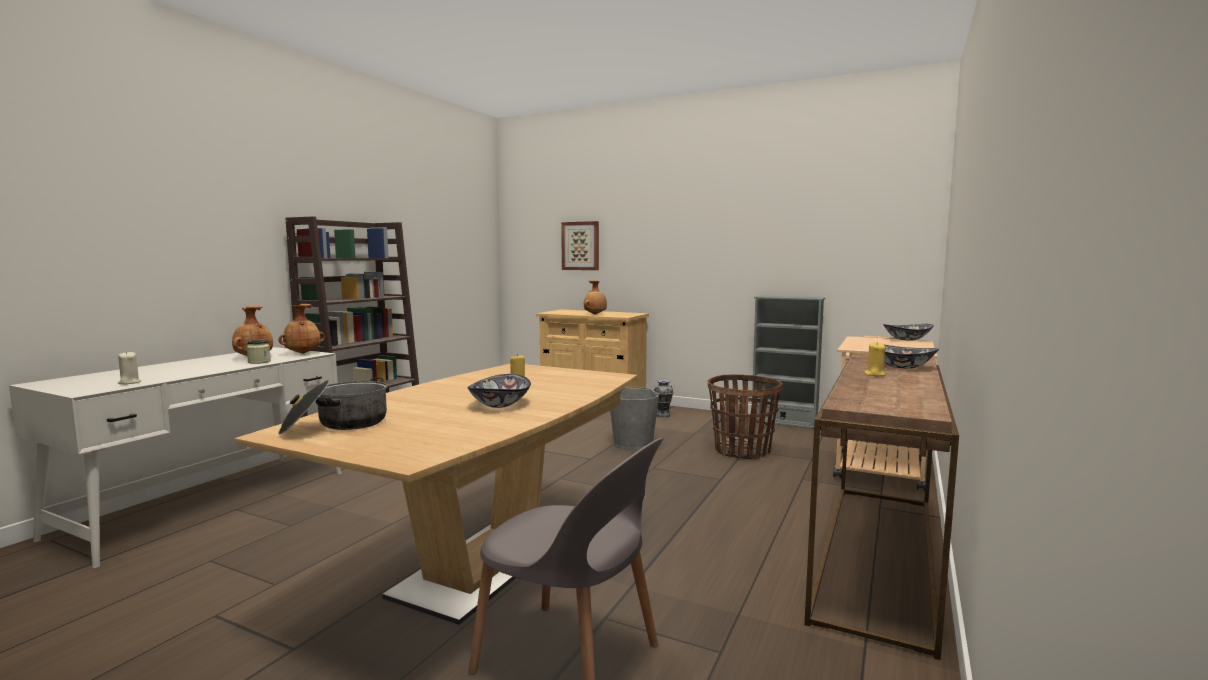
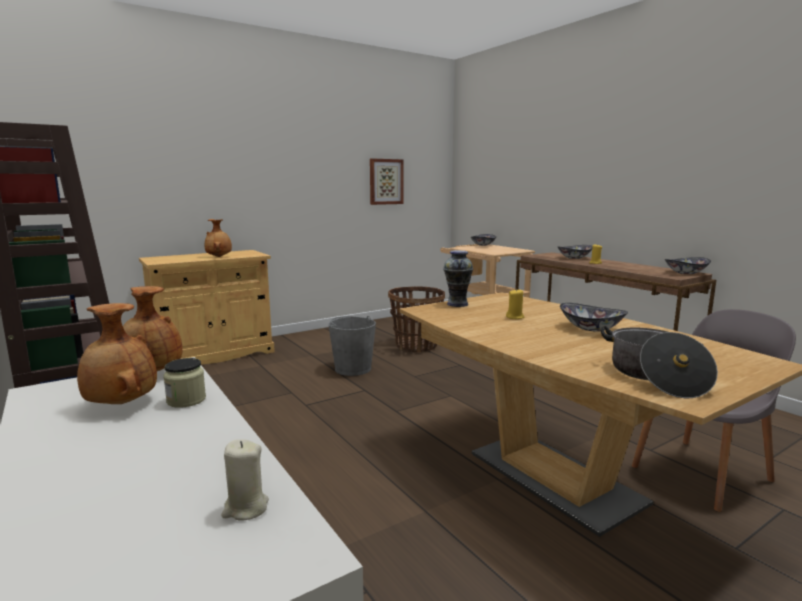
camera: 60 degrees left, 5 degrees up
picture [561,221,599,270] -> picture moved to [370,158,403,205]
vase [654,380,673,417] -> vase moved to [443,250,473,307]
grey bookcase [752,295,825,429] -> none
none -> bowl [665,257,711,274]

